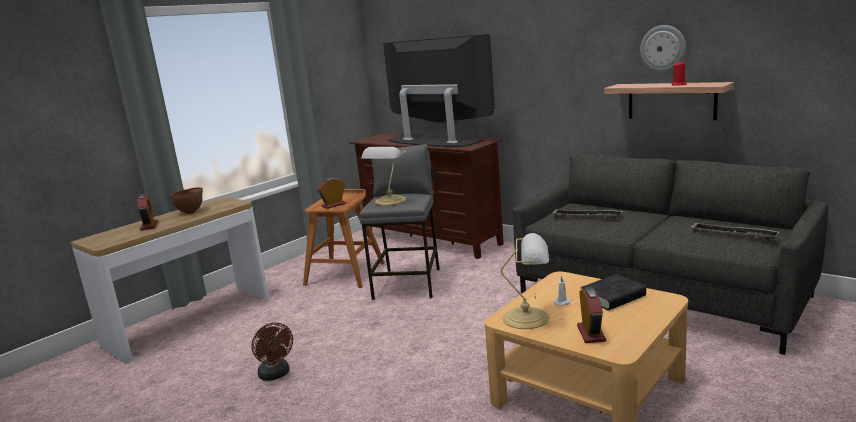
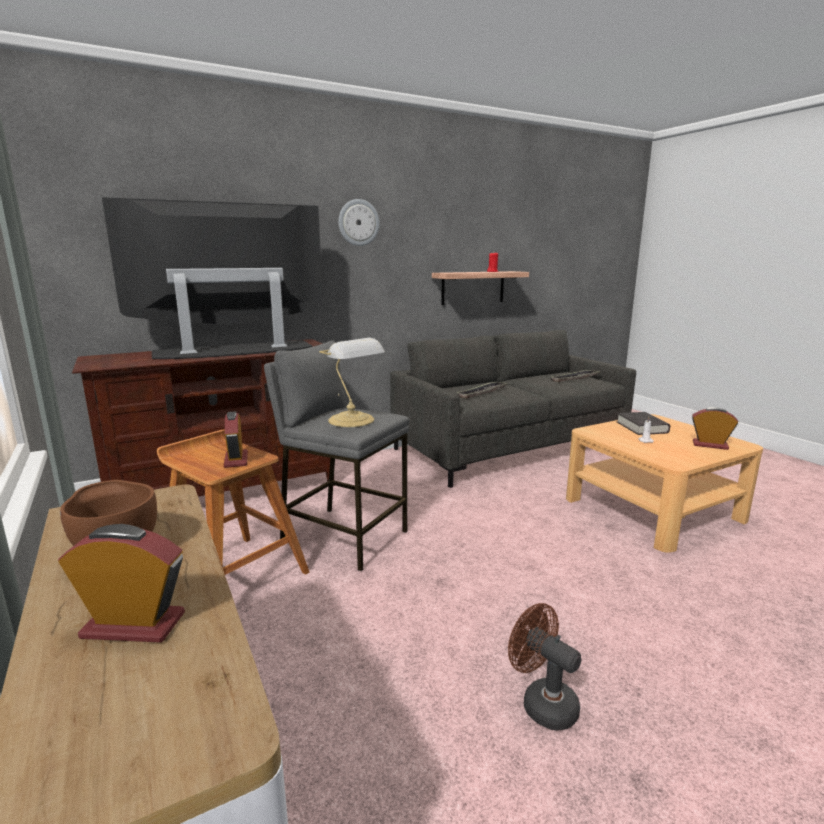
camera: 70 degrees left, 0 degrees up
brown fan [252,322,293,381] -> brown fan turned 120 degrees counterclockwise [508,603,581,731]
table lamp [500,233,549,329] -> none
wall clock [640,25,686,72] -> wall clock moved to [339,199,380,246]

